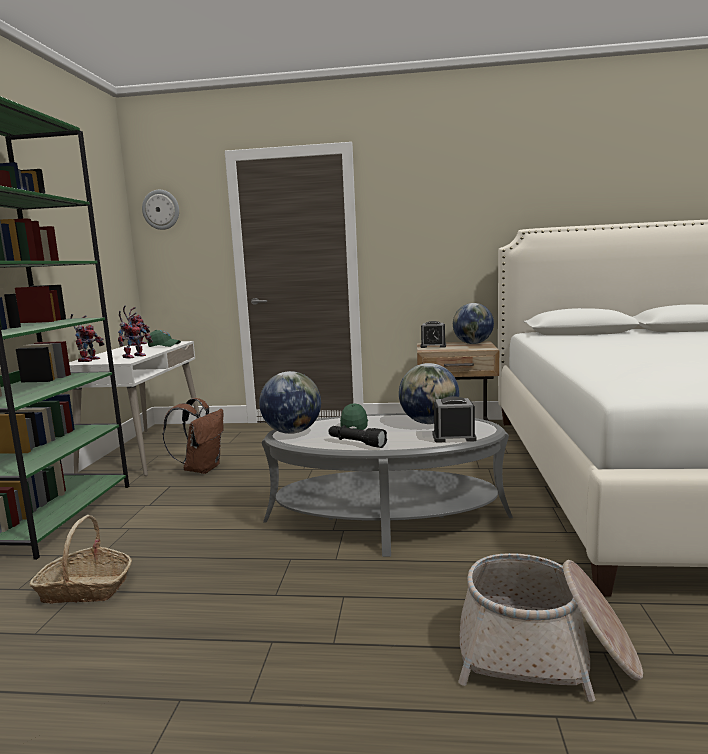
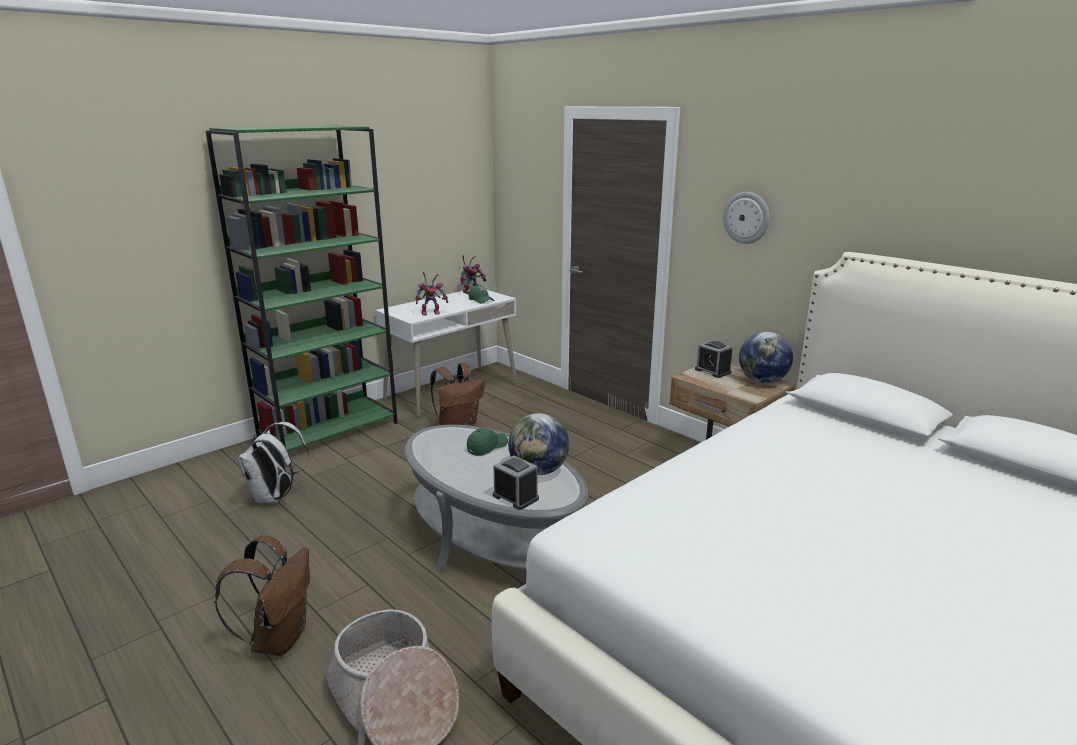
camera: 40 degrees right, 10 degrees up
basket [29,515,132,604] -> white backpack [237,422,309,503]
toy robot [70,314,104,362] -> none
wall clock [142,190,179,230] -> wall clock moved to [723,192,770,244]
globe [259,371,321,434] -> none
black flashlight [328,425,387,448] -> none
none -> brown backpack [215,535,310,656]

